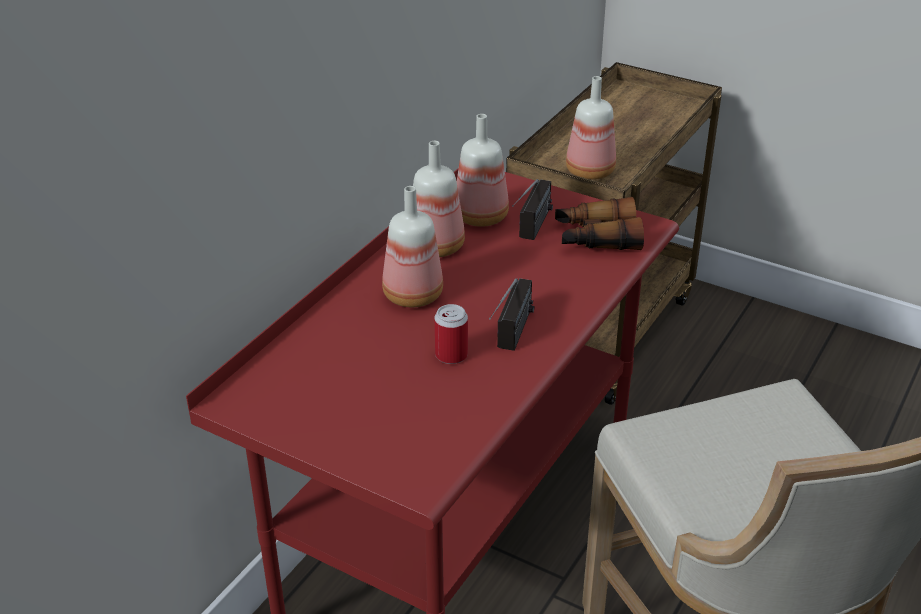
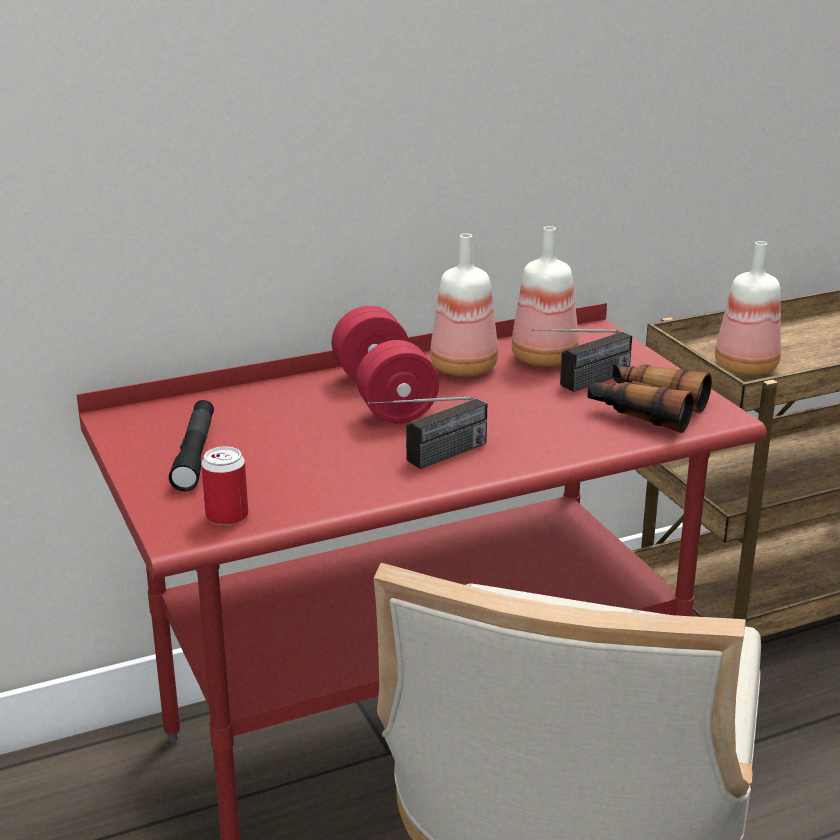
camera: 35 degrees right, 10 degrees down
bottle [382,186,443,307] -> red dumbbell [332,306,439,423]
can [435,304,468,364] -> can moved to [201,446,248,525]
none -> black flashlight [169,400,214,491]

